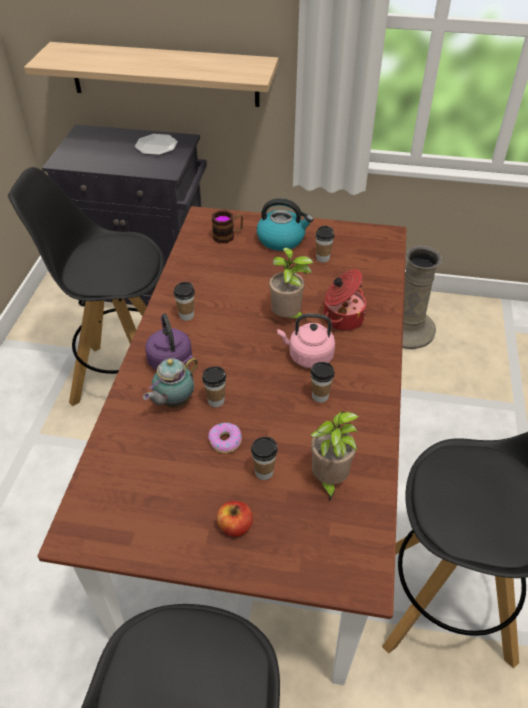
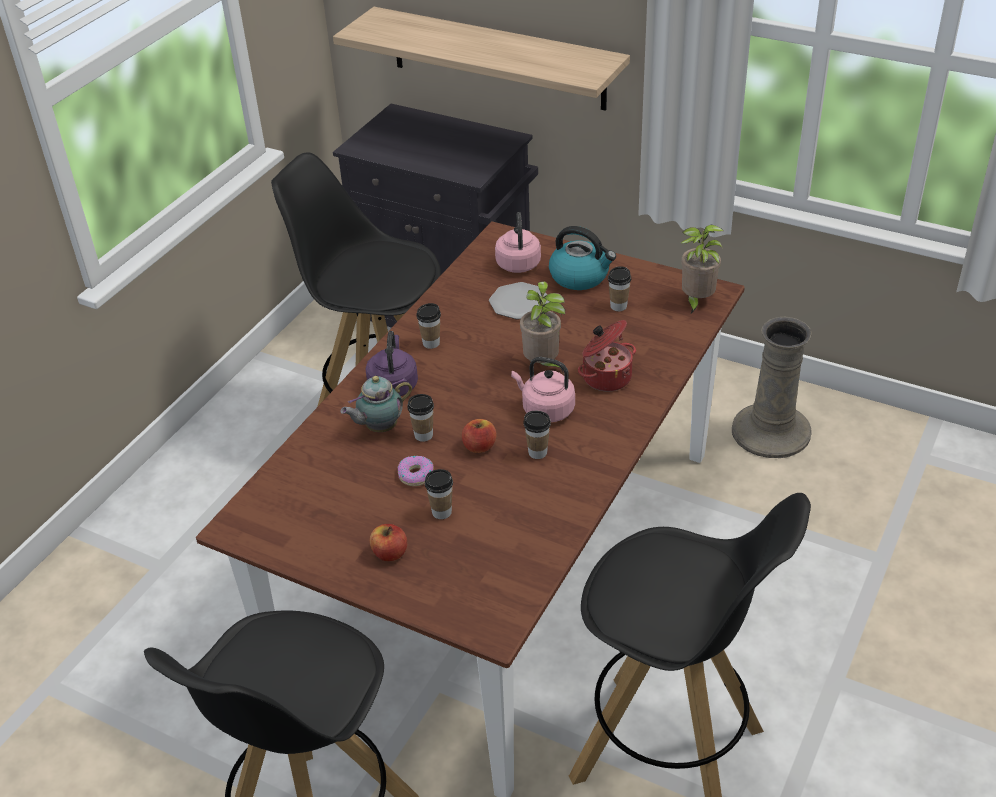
camera: 20 degrees right, 5 degrees down
plate [135,134,178,155] -> plate moved to [489,282,550,319]
mug [212,210,243,243] -> pink kettle [495,212,541,273]
potted plant [310,411,359,501] -> potted plant moved to [681,225,723,315]
none -> apple [462,419,496,453]

